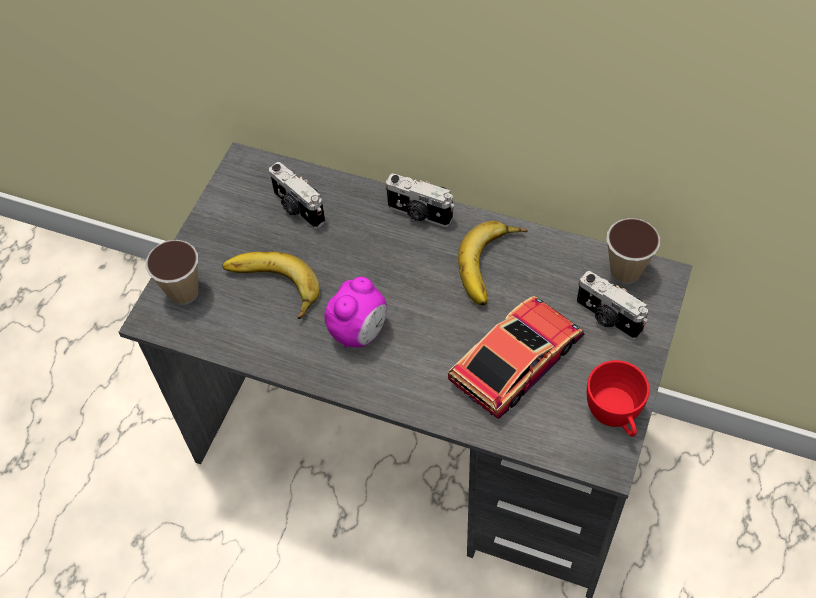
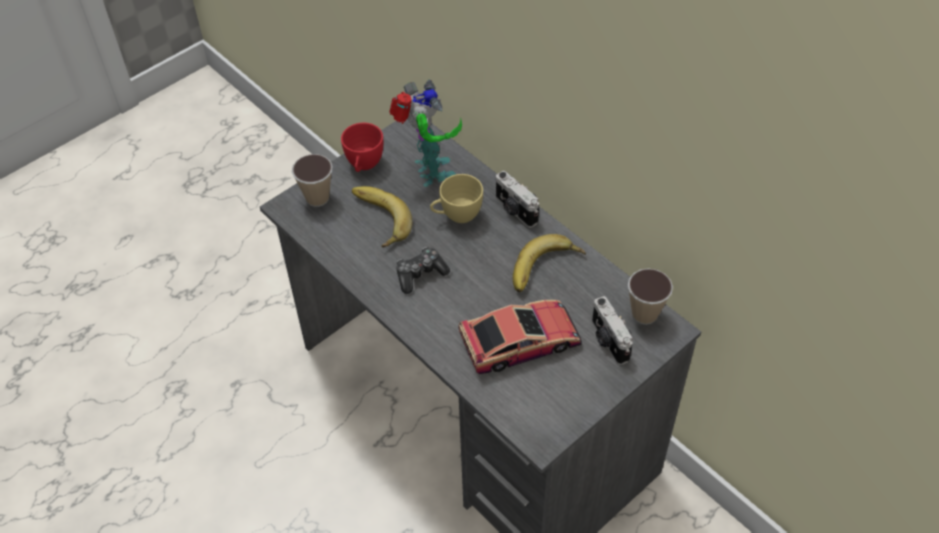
camera: 25 degrees right, 5 degrees down
camera [269,162,325,229] -> toy robot [389,79,462,187]
alarm clock [325,277,387,348] -> game controller [396,247,450,294]
red cup [587,360,650,437] -> red cup moved to [341,123,383,172]
none -> yellow cup [430,174,483,223]

